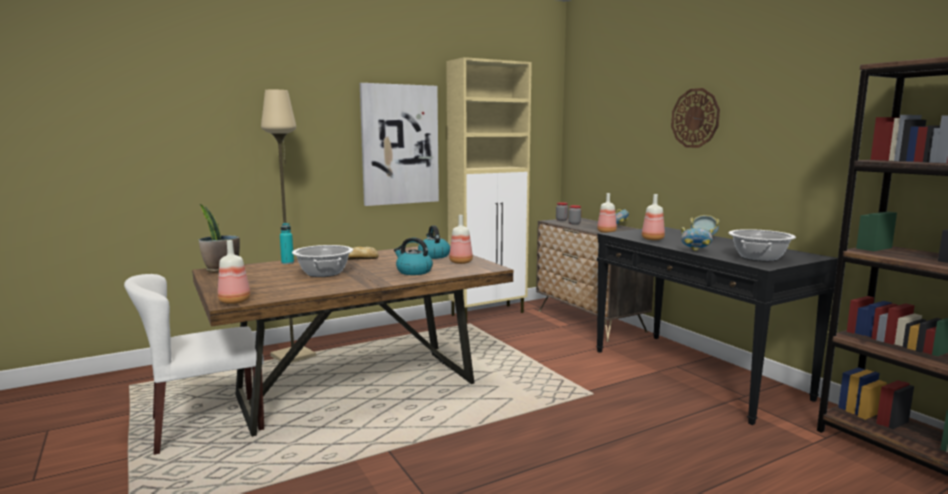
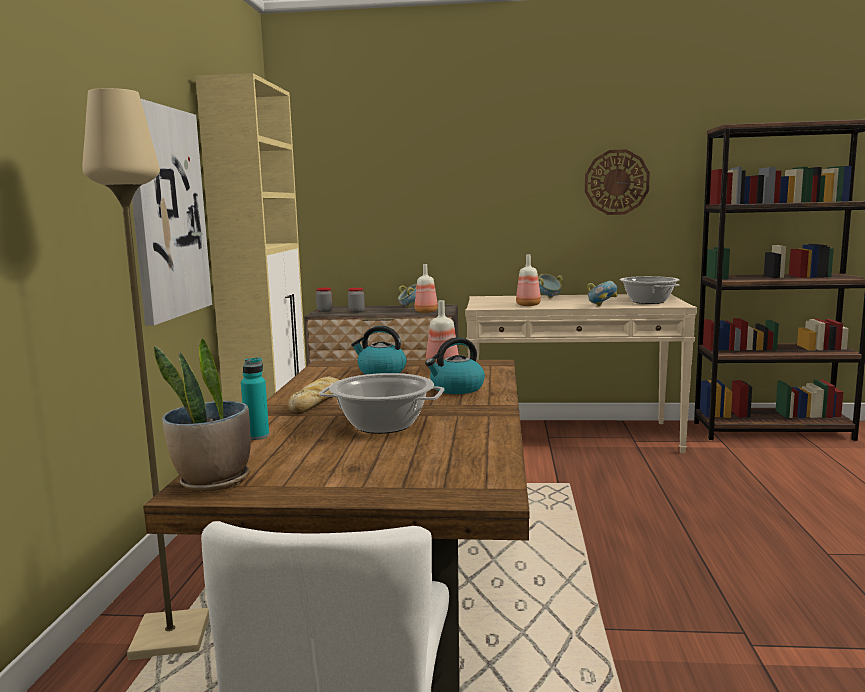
camera: 55 degrees left, 0 degrees up
bottle [218,240,251,304] -> none
black console table [596,227,838,425] -> beige console table [465,294,697,453]
wall clock [671,88,720,148] -> wall clock moved to [585,149,650,215]

